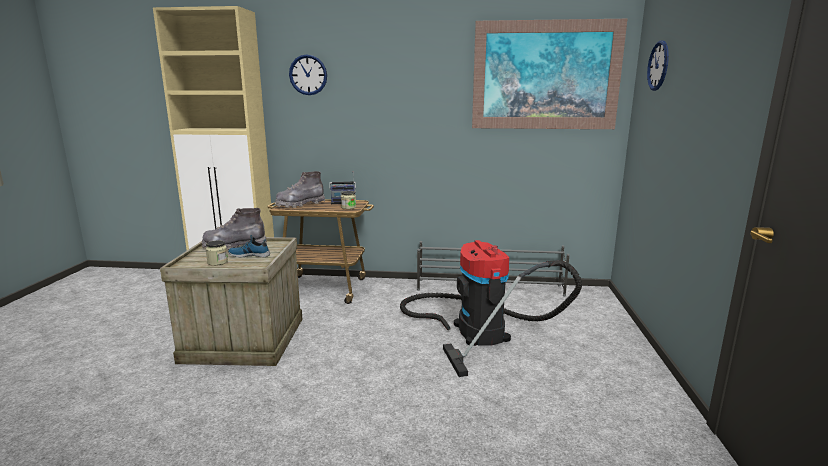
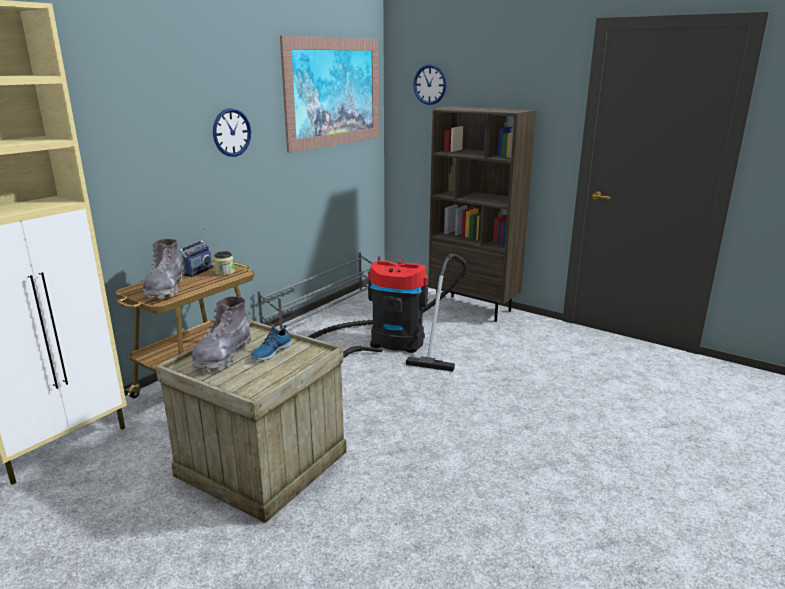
camera: 60 degrees left, 5 degrees up
jar [206,240,228,266] -> none
wall clock [289,54,327,95] -> wall clock moved to [213,108,251,157]
none -> brown bookcase [428,106,537,322]

